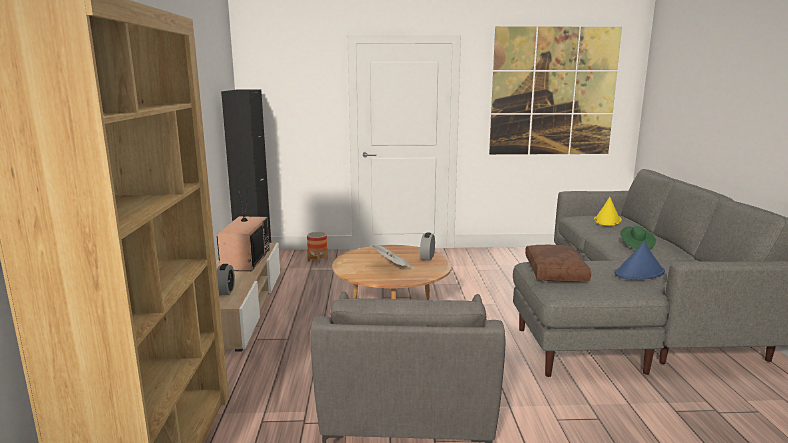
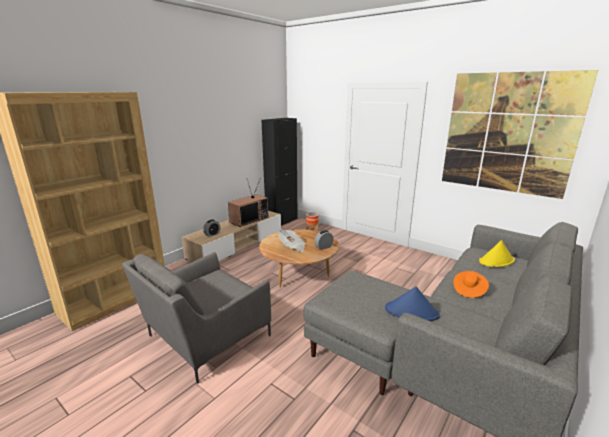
camera: 40 degrees right, 5 degrees up
brown pillow [525,245,591,282] -> none
green hat [620,226,656,249] -> orange hat [453,271,489,298]

